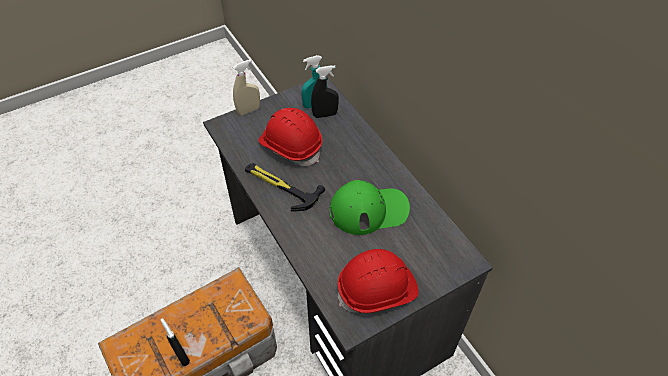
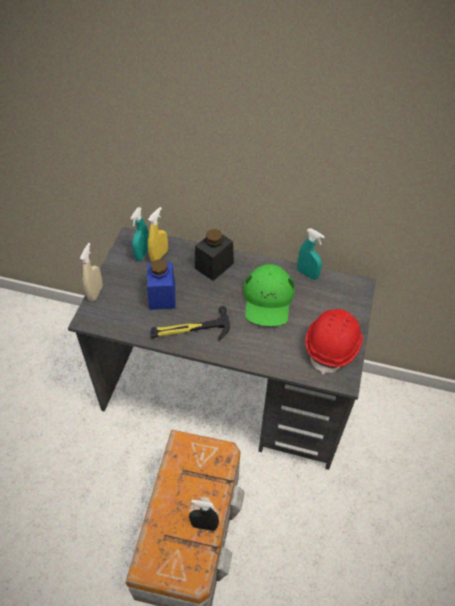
camera: 45 degrees left, 0 degrees up
red hard hat [258,108,323,166] -> blue jar [147,259,176,310]
black spray bottle [311,65,339,118] -> yellow spray bottle [148,207,168,262]
green cap [329,180,410,235] -> green cap turned 150 degrees clockwise [244,264,295,326]
none -> black jar [195,229,234,281]
none -> turquoise spray bottle [297,228,325,280]

